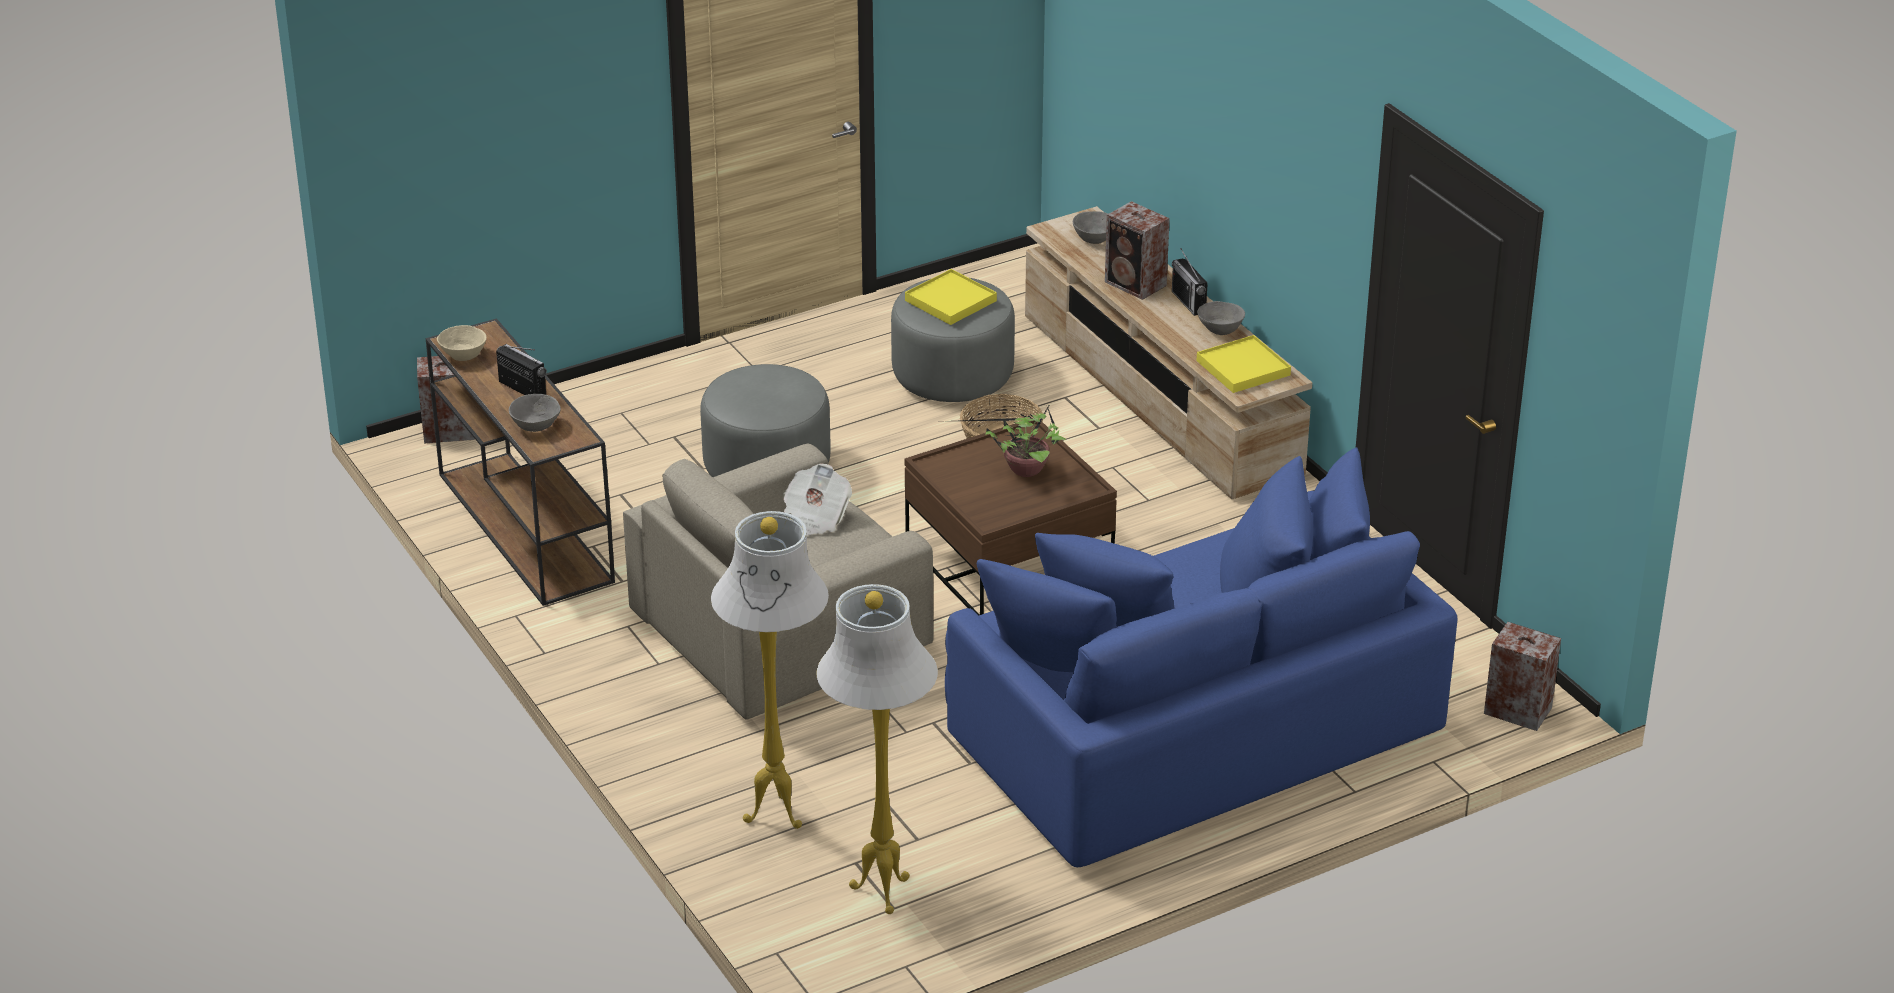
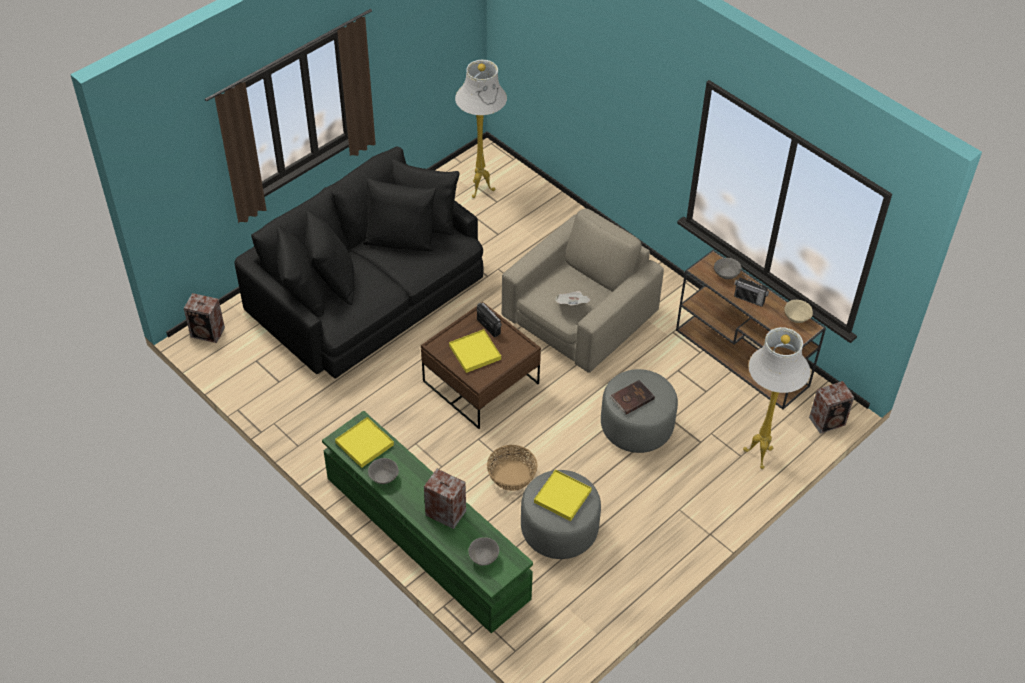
camera: 165 degrees right, 15 degrees up
white floor lamp [711,511,829,829] -> white floor lamp moved to [743,327,810,469]
blue sofa [945,447,1457,867] -> black sofa [235,146,483,379]
potted plant [960,404,1066,477] -> yellow tray [449,329,501,373]
beige tv stand [1025,206,1312,499] -> green tv stand [322,411,533,633]
radio [1172,249,1208,316] -> radio moved to [477,303,502,337]
none -> brown book [609,380,655,415]

